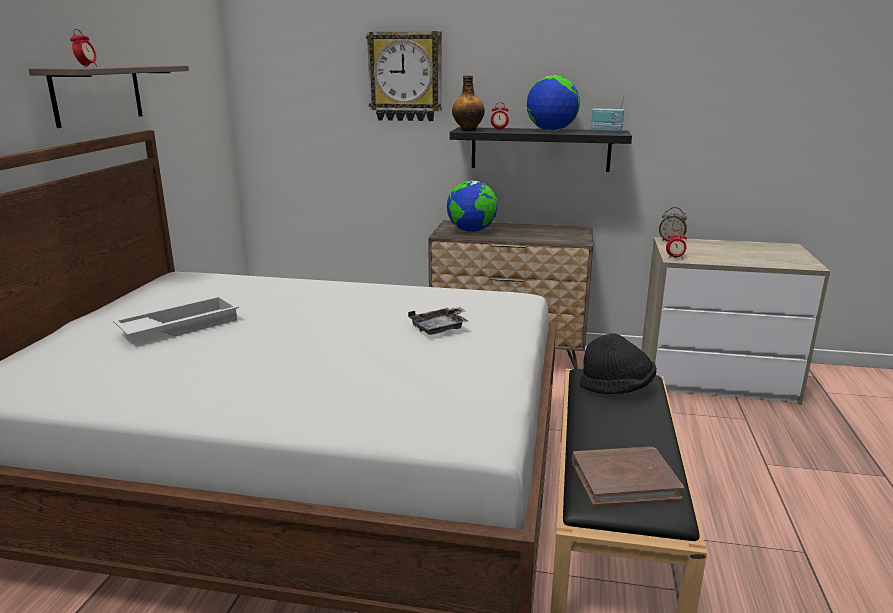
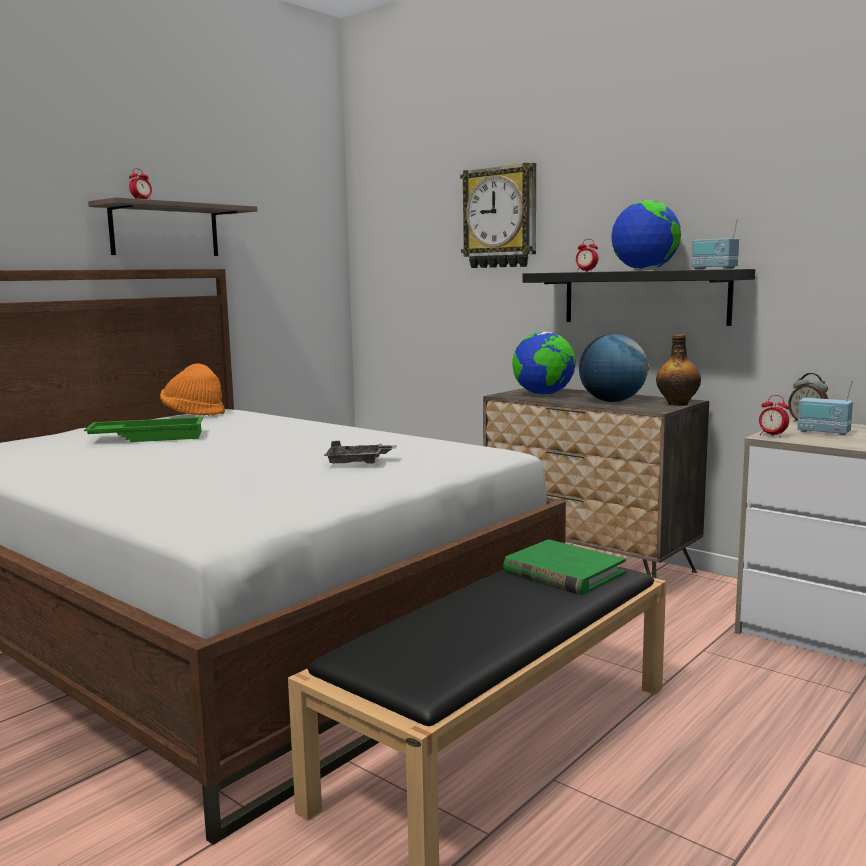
camera: 30 degrees right, 10 degrees down
white tray [113,296,239,338] -> green tray [84,417,203,442]
bottle [452,75,485,131] -> bottle moved to [656,334,701,406]
brown book [572,446,684,507] -> none
black hat [580,333,657,394] -> green book [503,539,626,595]
none -> orange hat [160,363,225,416]
none -> globe [579,334,650,402]
none -> radio [798,380,853,436]

